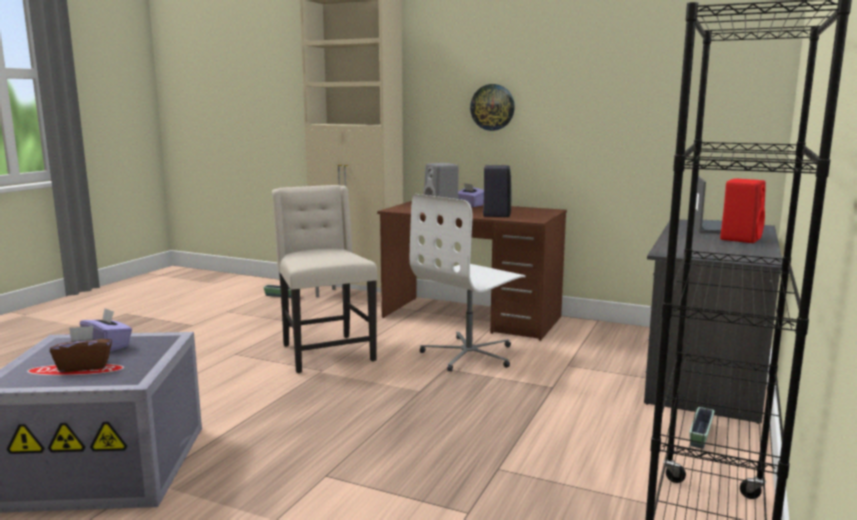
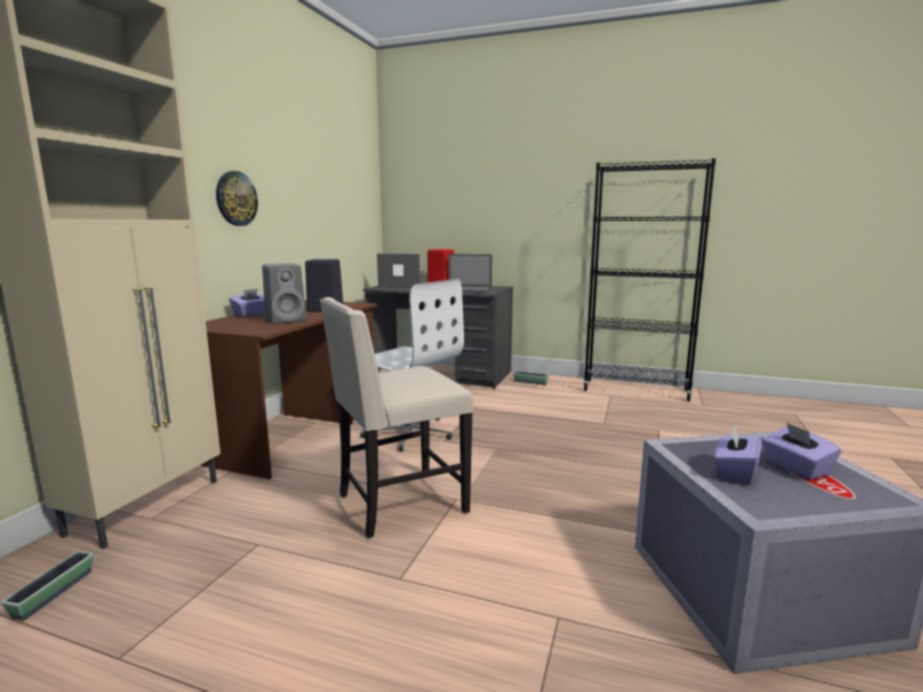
camera: 95 degrees left, 0 degrees up
brown tissue box [50,326,112,372] -> purple tissue box [762,423,841,480]
none -> laptop [448,254,492,293]

